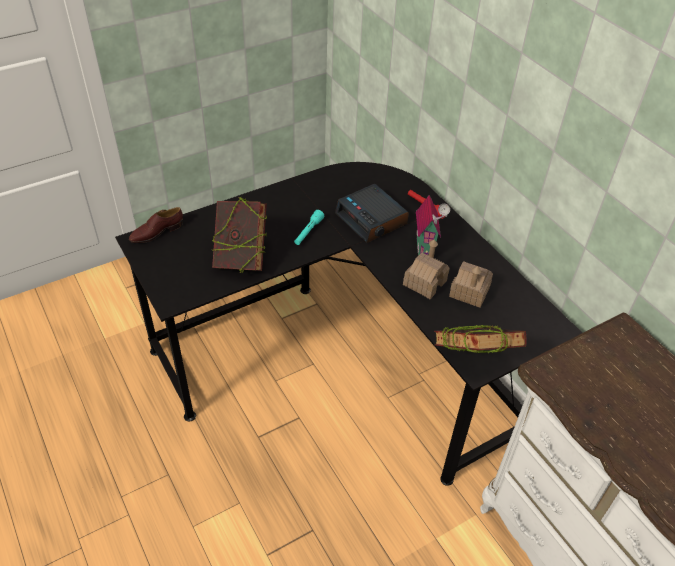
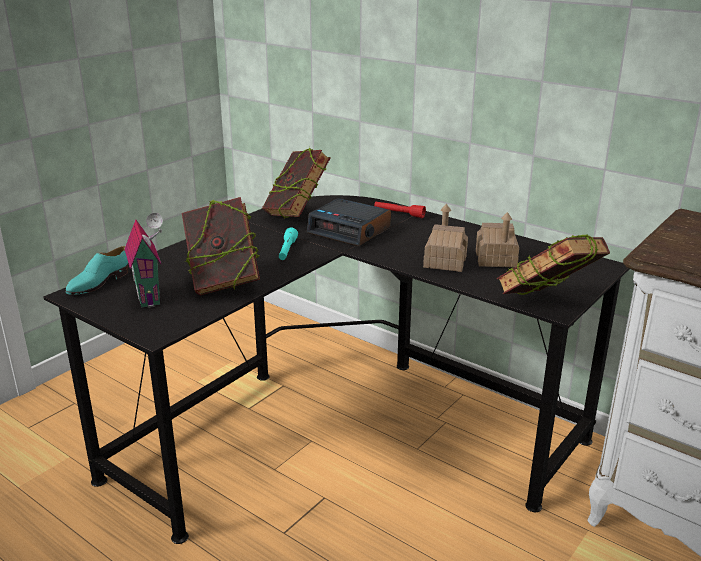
camera: 20 degrees left, 20 degrees down
brown shoe [129,207,183,243] -> turquoise shoe [65,246,129,295]
toy house [416,195,450,256] -> toy house moved to [125,213,163,308]
none -> book [262,147,330,219]

